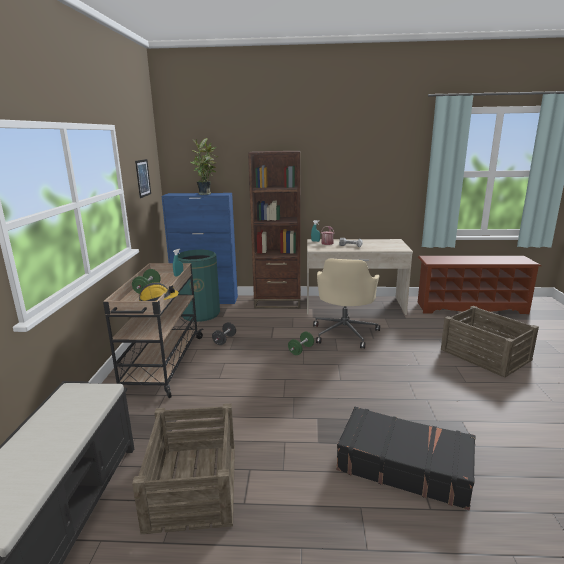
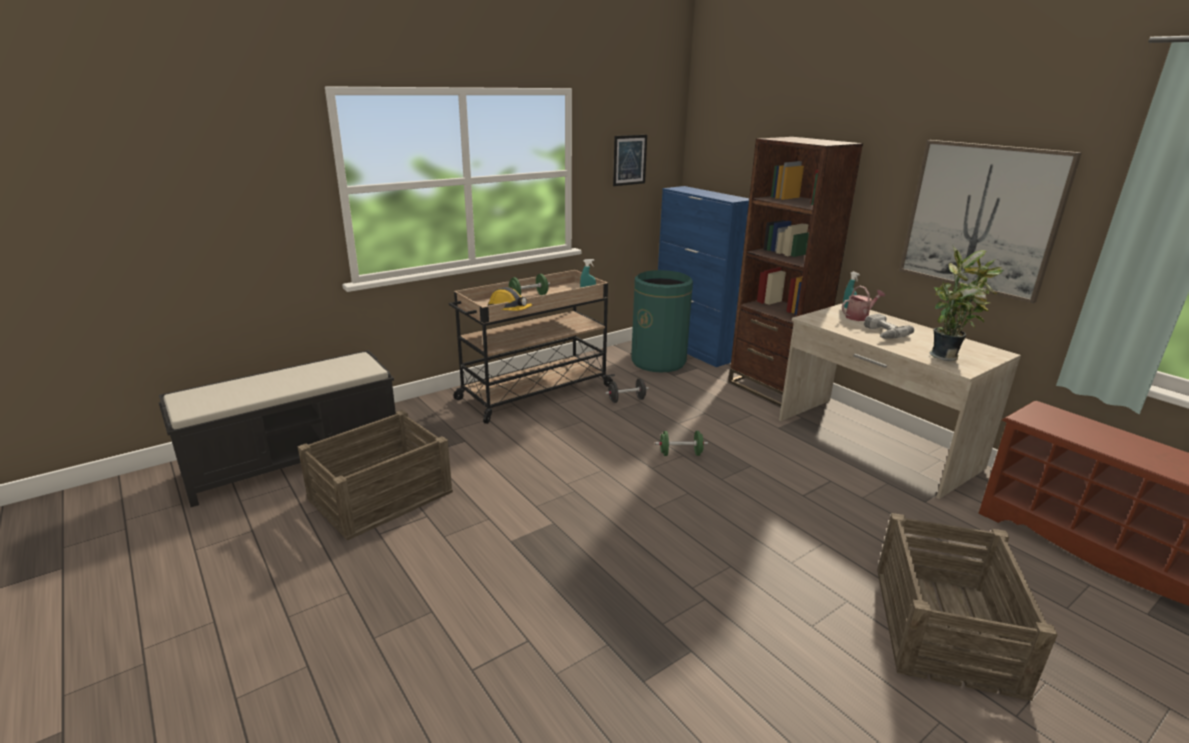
camera: 50 degrees right, 5 degrees up
potted plant [190,138,219,195] -> potted plant moved to [929,245,1004,361]
beige office chair [313,258,380,349] -> none
black suitcase [336,407,475,510] -> none
none -> picture [899,140,1082,303]

